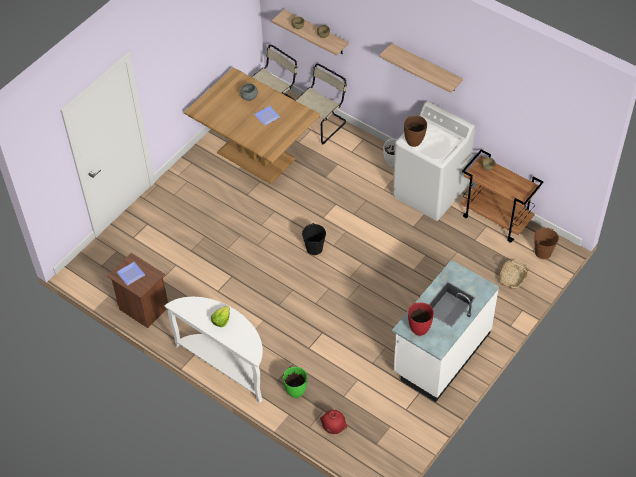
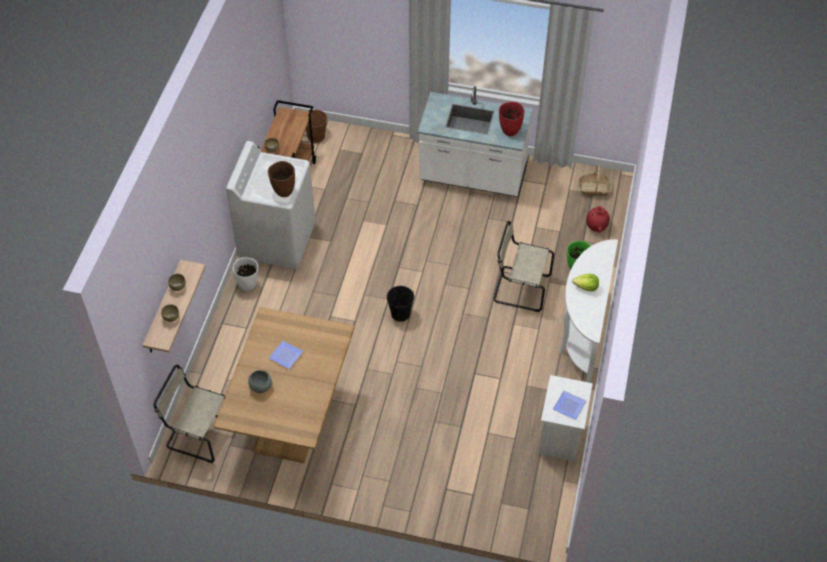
camera: 115 degrees left, 0 degrees up
brown nightstand [107,253,168,328] -> white nightstand [538,375,593,461]
beige chair [295,63,347,145] -> beige chair moved to [494,221,554,312]
shelf [379,43,463,93] -> none
basket [499,260,529,289] -> basket moved to [578,165,612,196]

